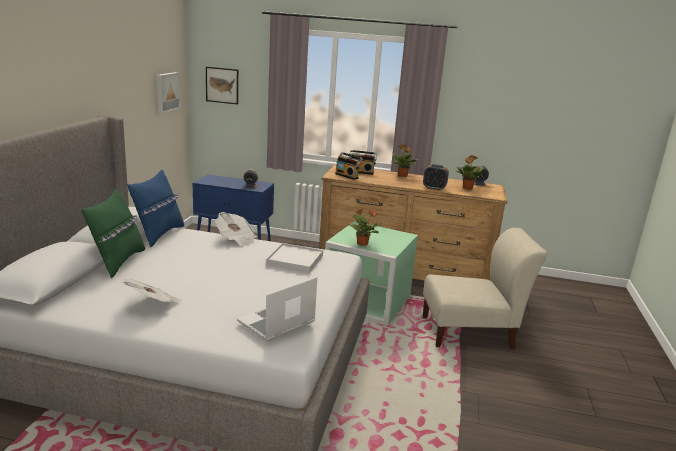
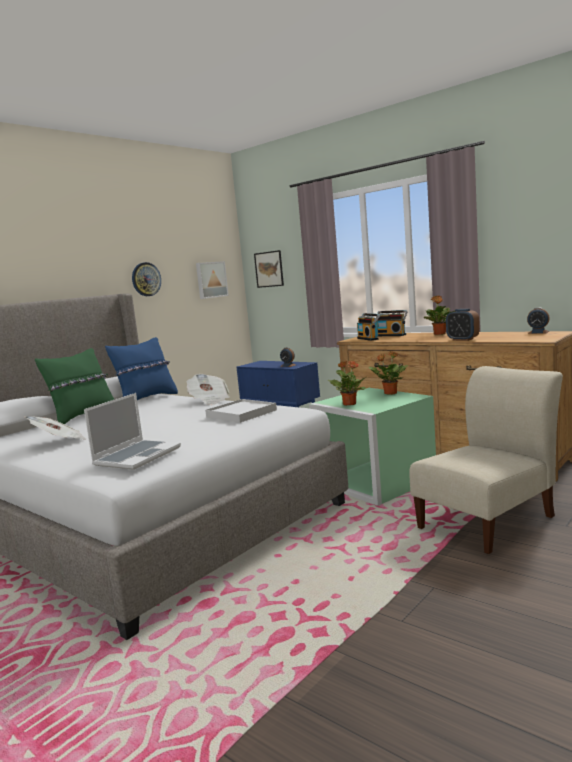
camera: 30 degrees right, 10 degrees down
laptop [237,277,317,341] -> laptop turned 135 degrees clockwise [84,393,181,470]
beige chair [423,228,547,349] -> beige chair turned 60 degrees counterclockwise [409,366,563,554]
potted plant [457,155,484,190] -> potted plant moved to [369,351,408,395]
none -> wall clock [132,262,161,296]

